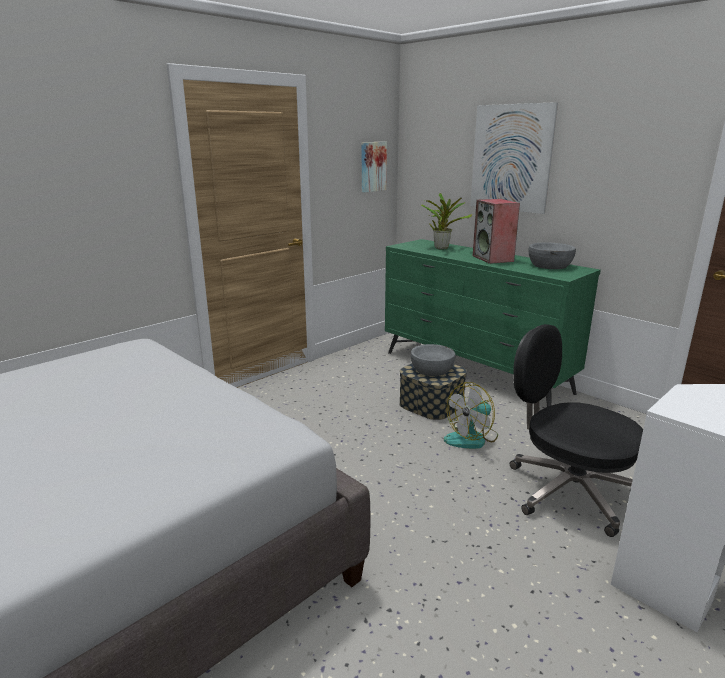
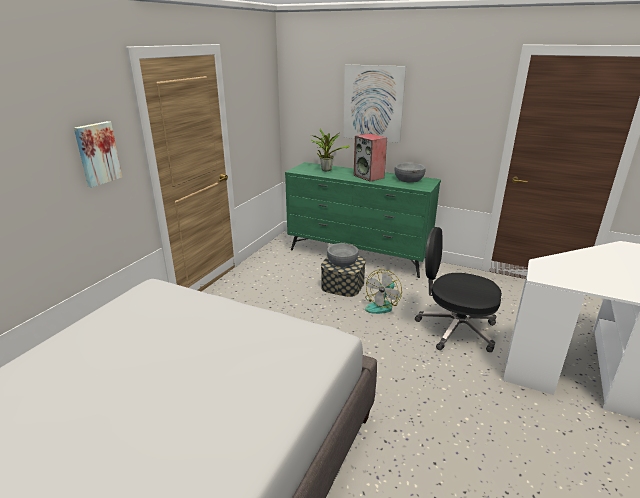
camera: 20 degrees left, 5 degrees up
picture [362,142,387,192] -> picture moved to [74,121,122,187]

